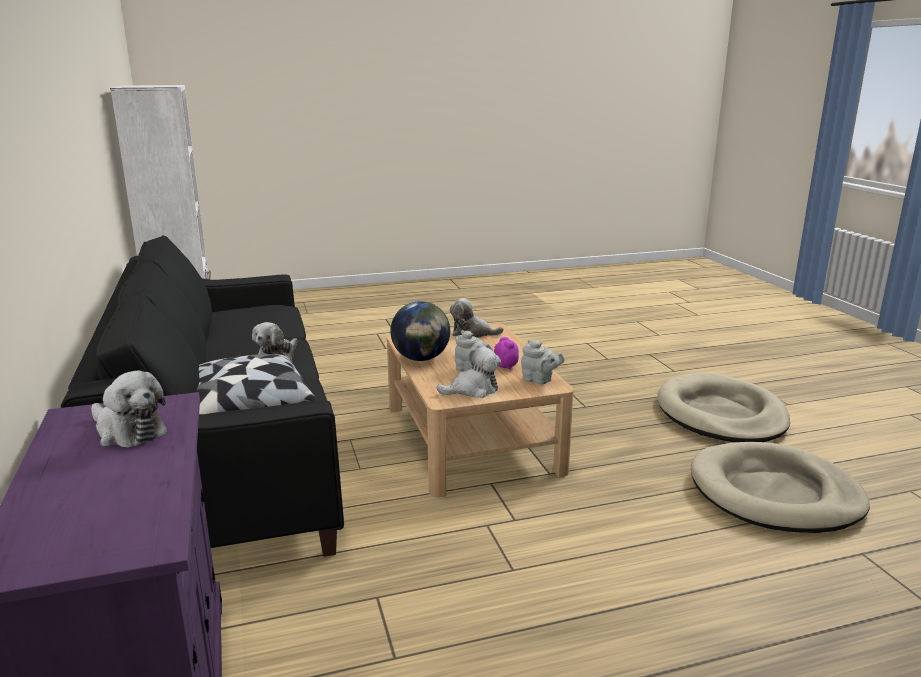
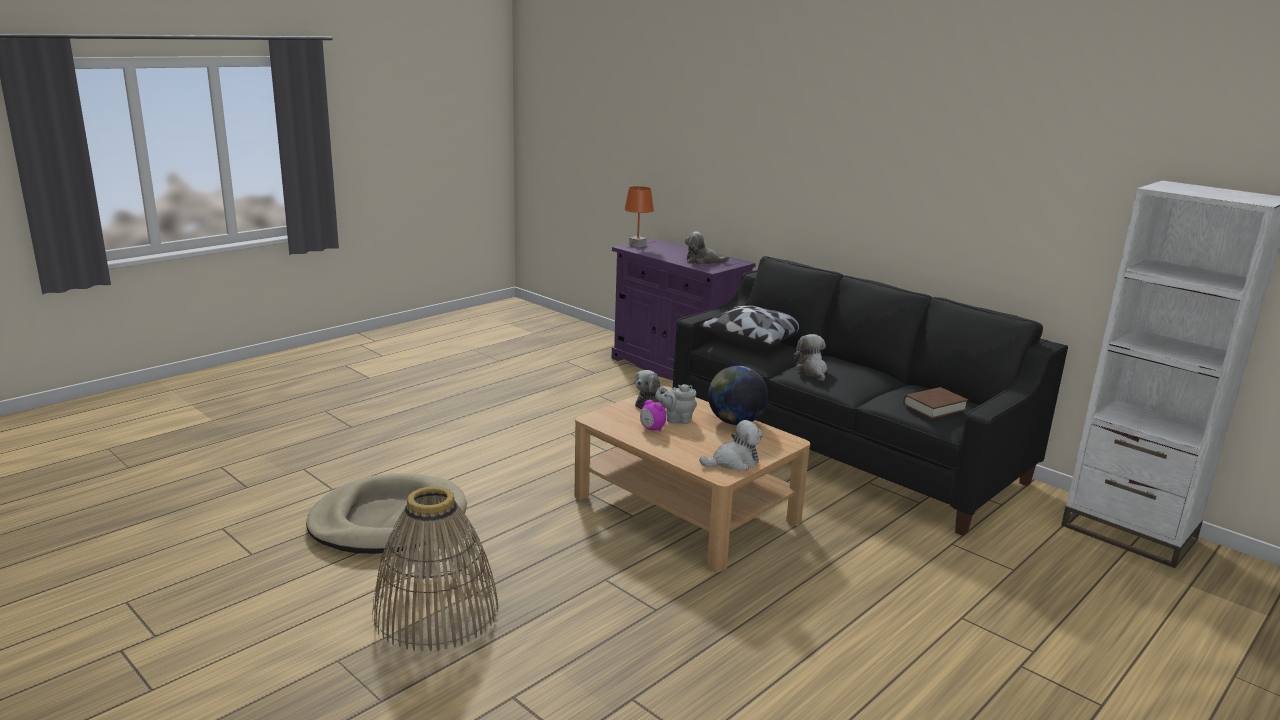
camera: 150 degrees right, 0 degrees up
grey teapot [521,340,565,384] -> none
beige dog bed [657,372,790,442] -> basket [372,486,498,651]
none -> orange table lamp [624,186,654,248]
none -> brown book [903,387,968,419]

